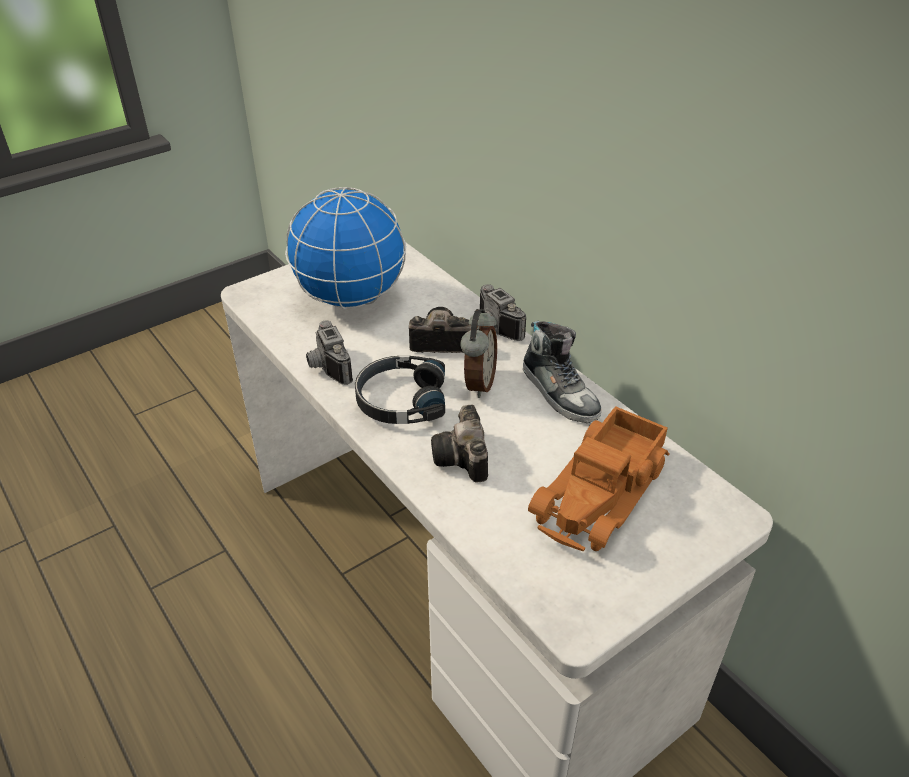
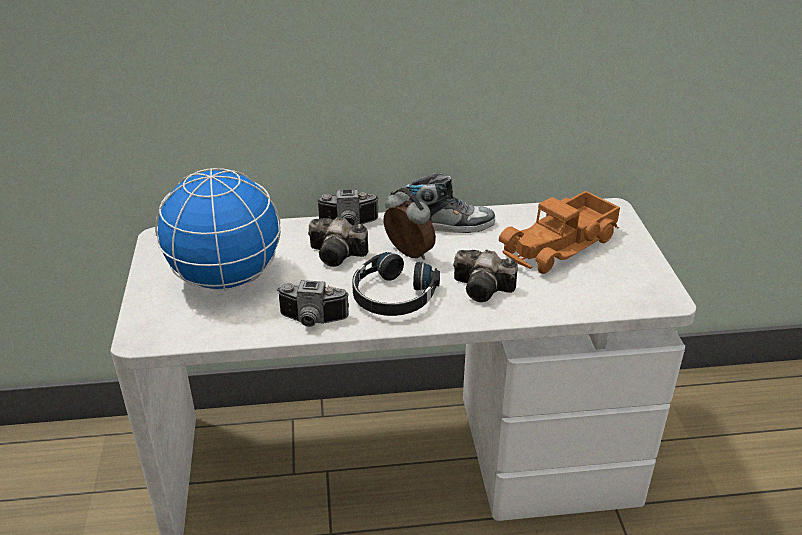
camera: 60 degrees left, 5 degrees down
camera [409,307,471,353] -> camera turned 105 degrees counterclockwise [308,217,368,267]
toy truck [528,406,670,551] -> toy truck turned 75 degrees clockwise [499,191,620,274]

